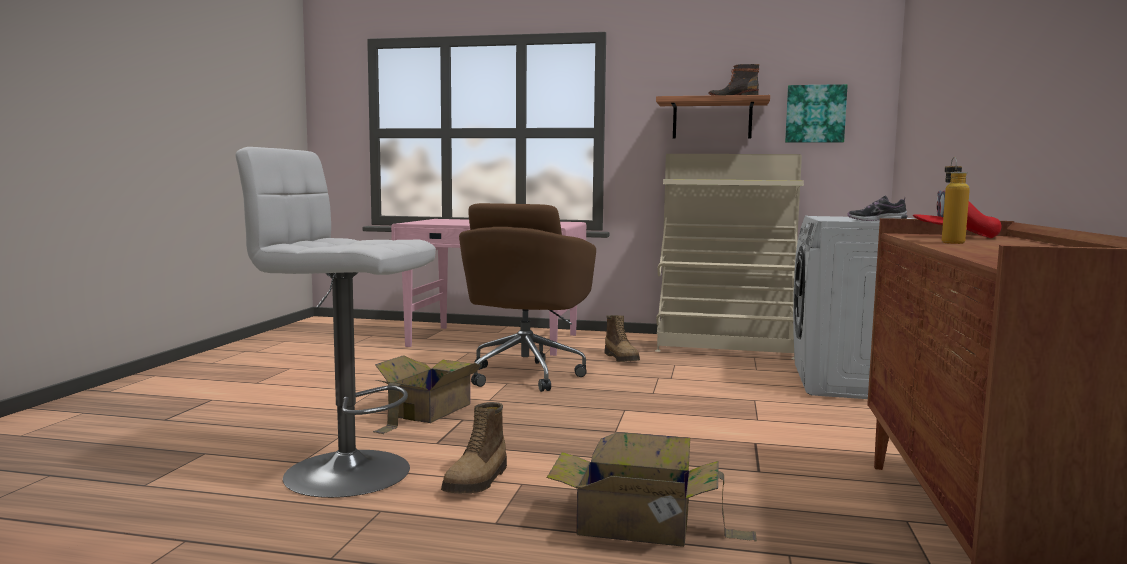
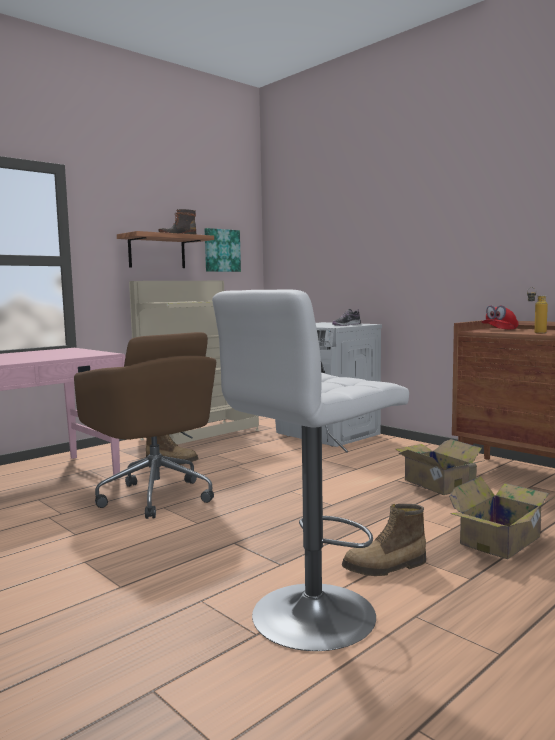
camera: 55 degrees left, 0 degrees up
cardboard box [373,355,481,434] -> cardboard box moved to [395,439,485,495]
boot [441,402,507,493] -> boot turned 105 degrees clockwise [342,504,426,576]

